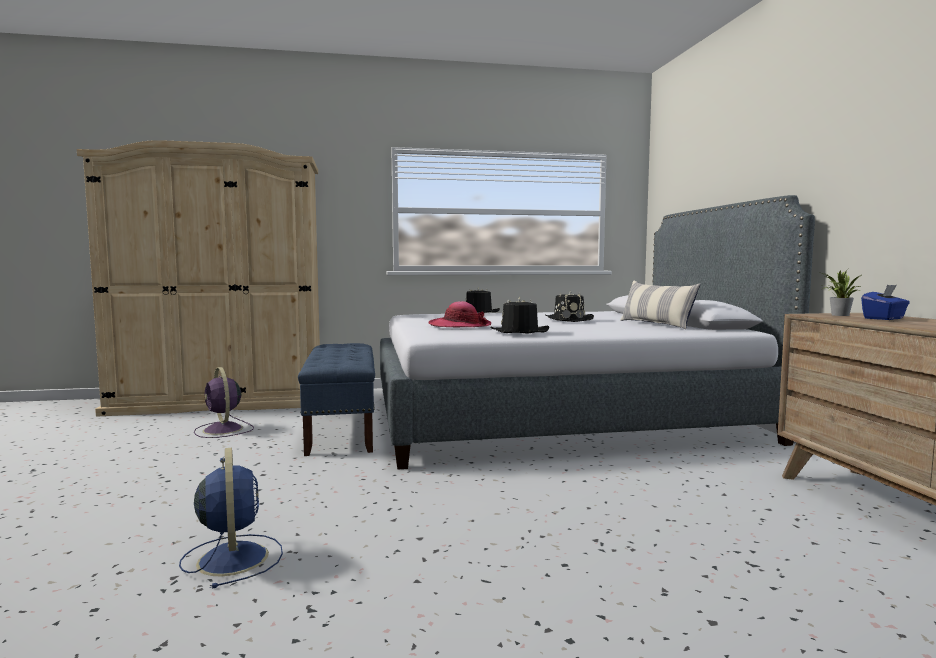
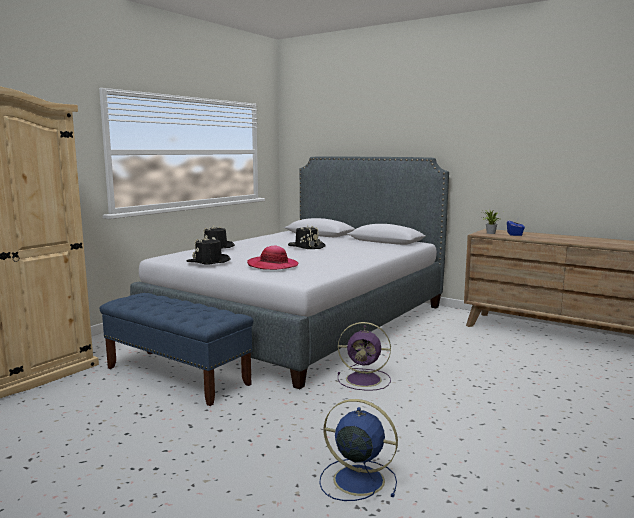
camera: 45 degrees left, 5 degrees up
purple fan [194,367,254,438] -> purple fan moved to [338,322,391,391]
black hat [491,296,549,334] -> black hat moved to [186,236,231,264]
pillow [620,281,700,329] -> none

